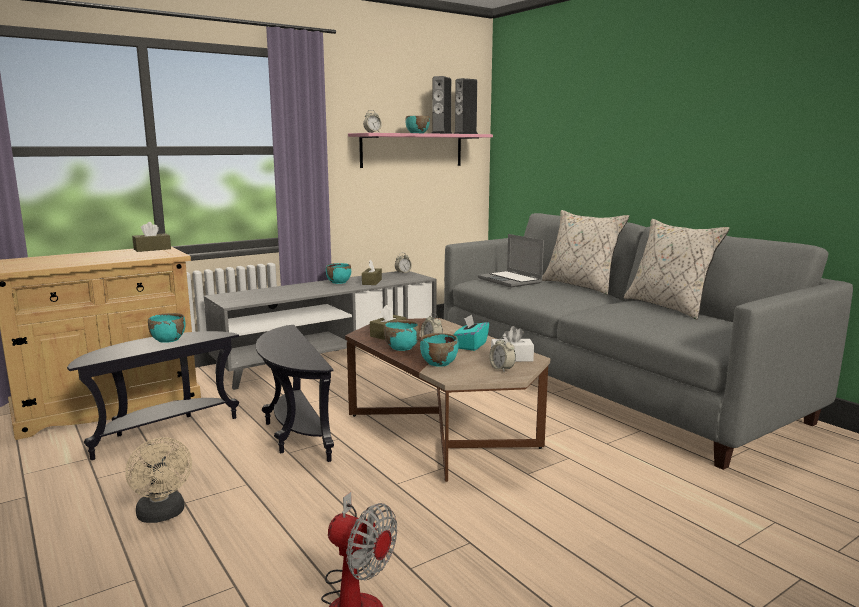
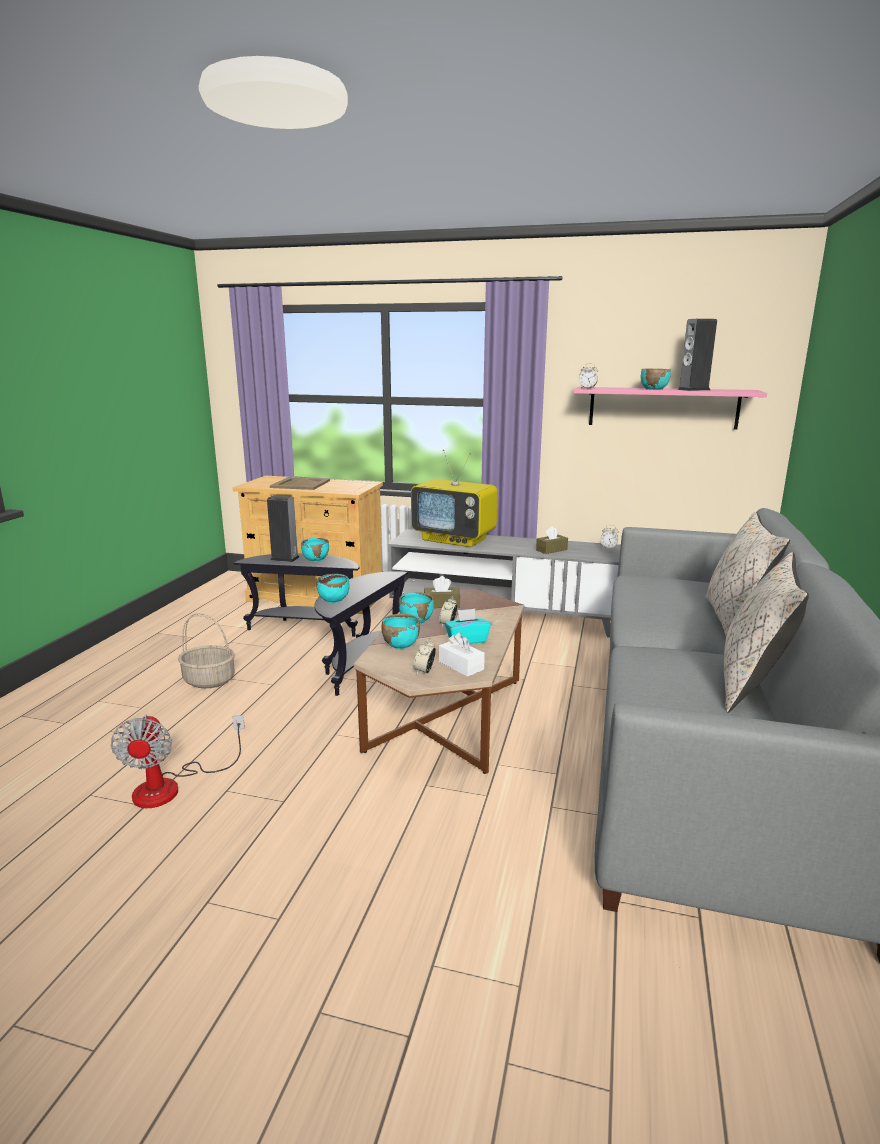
camera: 50 degrees right, 5 degrees up
beige fan [125,437,192,523] -> basket [178,613,235,688]
brown tissue box [132,222,171,252] -> none
turquoise bowl [326,263,351,284] -> turquoise bowl moved to [316,574,350,603]
speaker [454,78,478,134] -> speaker moved to [267,496,300,562]
laptop [478,234,544,287] -> none
none -> beige tray [270,477,330,490]
none -> television [411,449,498,547]

